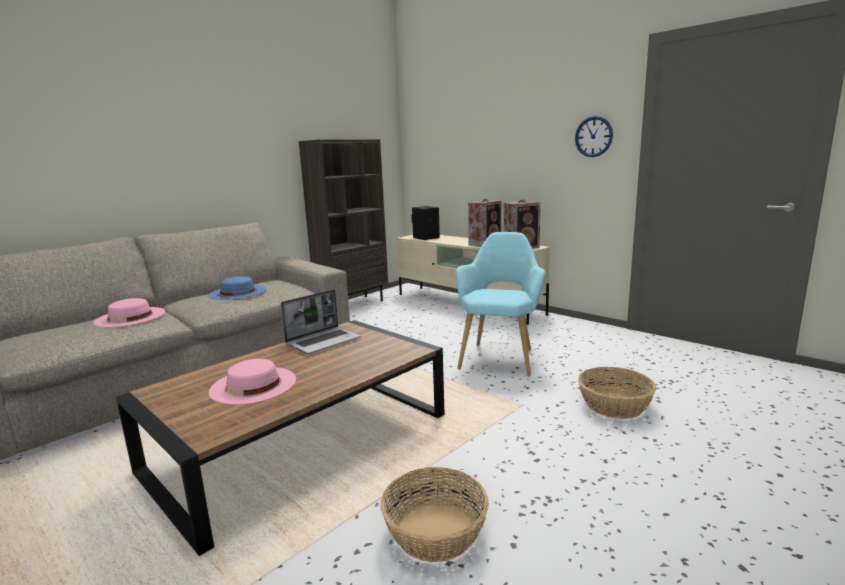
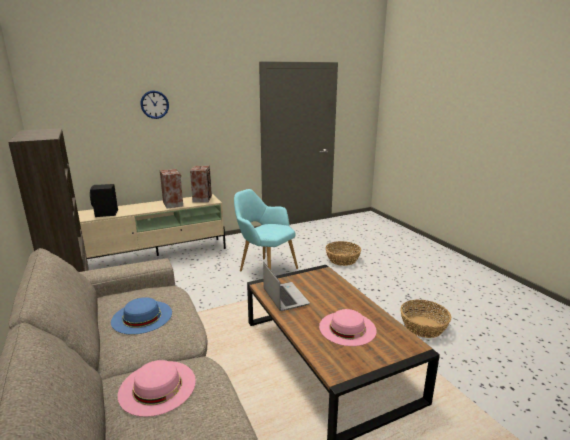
camera: 70 degrees left, 5 degrees up
wall clock [575,116,613,157] -> wall clock moved to [141,90,169,119]

